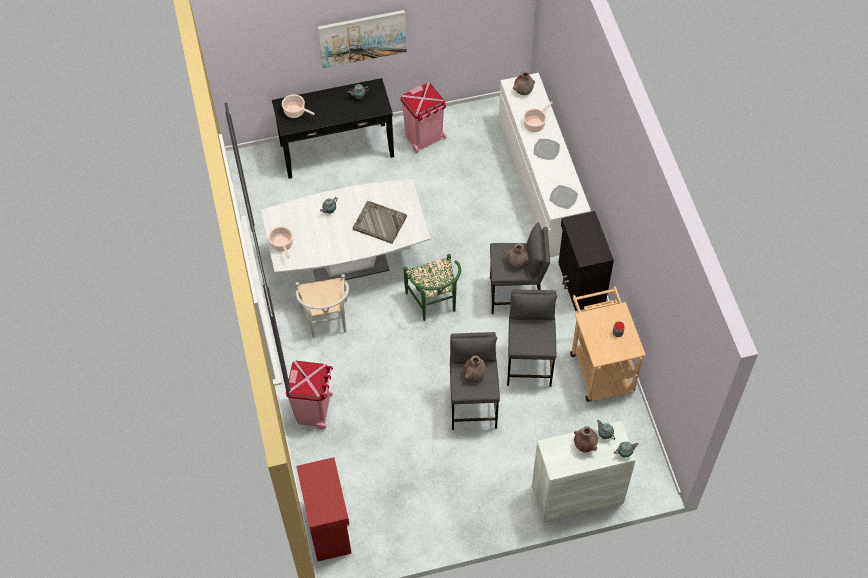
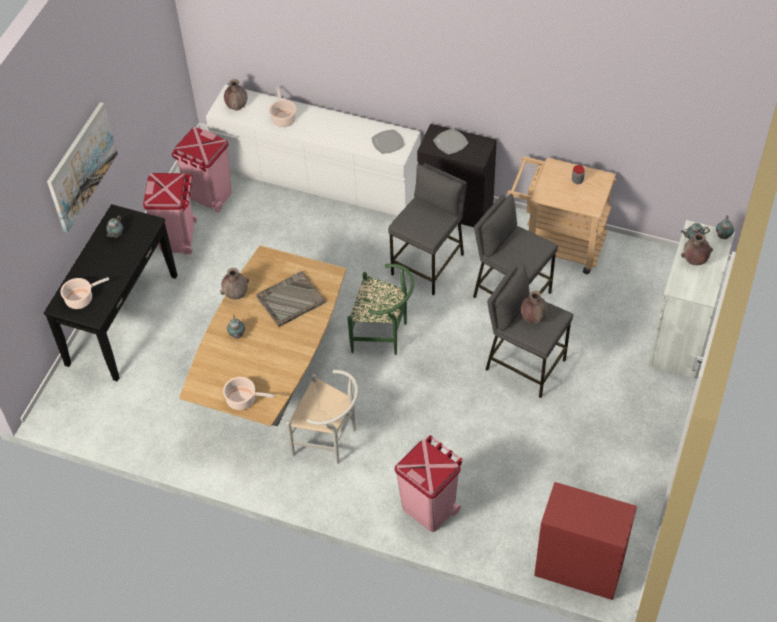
camera: 55 degrees left, 5 degrees down
white dining table [261,179,430,282] -> brown dining table [179,245,346,426]
brown vase [506,243,529,268] -> brown vase moved to [220,268,249,299]
plate [534,139,560,160] -> plate moved to [433,129,468,154]
none -> pink trash can [171,127,231,213]

